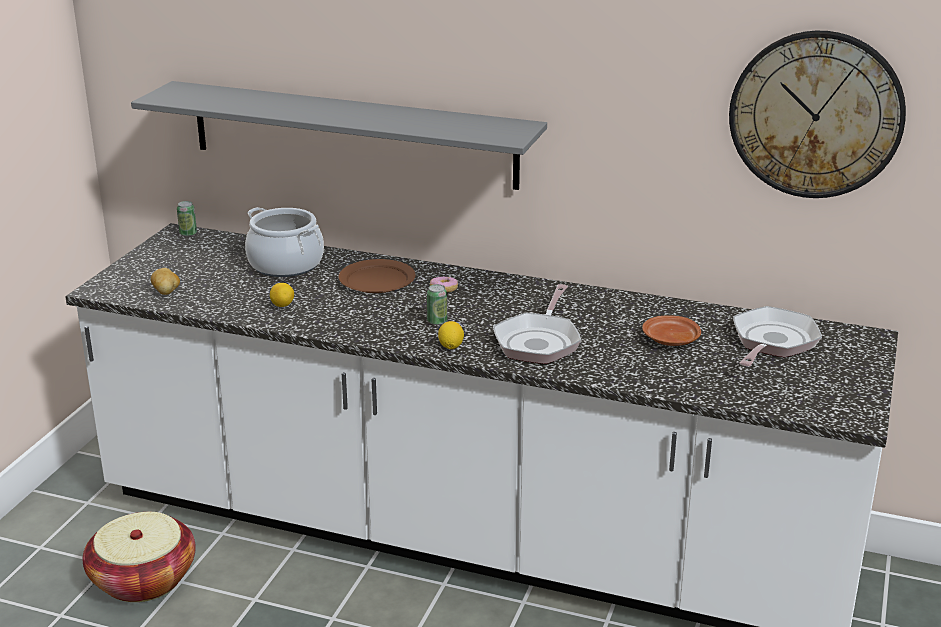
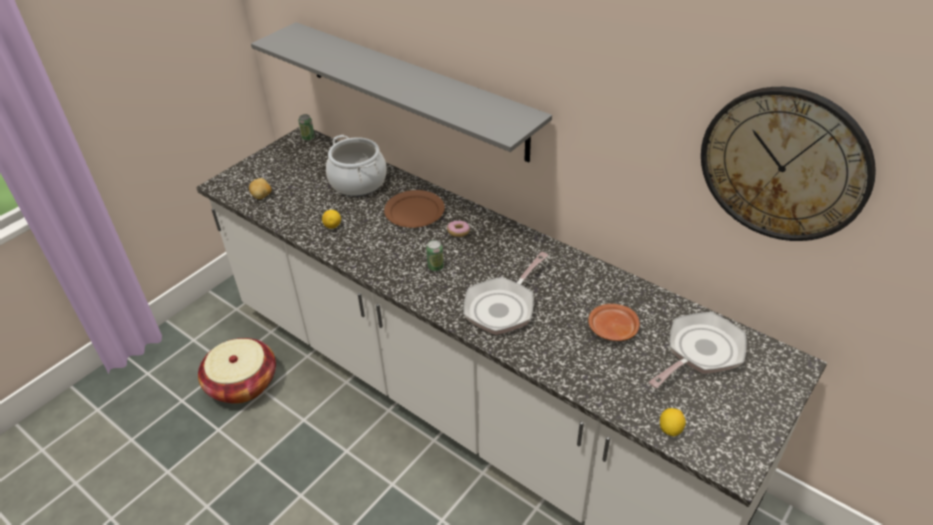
camera: 20 degrees right, 15 degrees up
lemon [438,321,464,349] -> lemon moved to [660,408,686,436]

